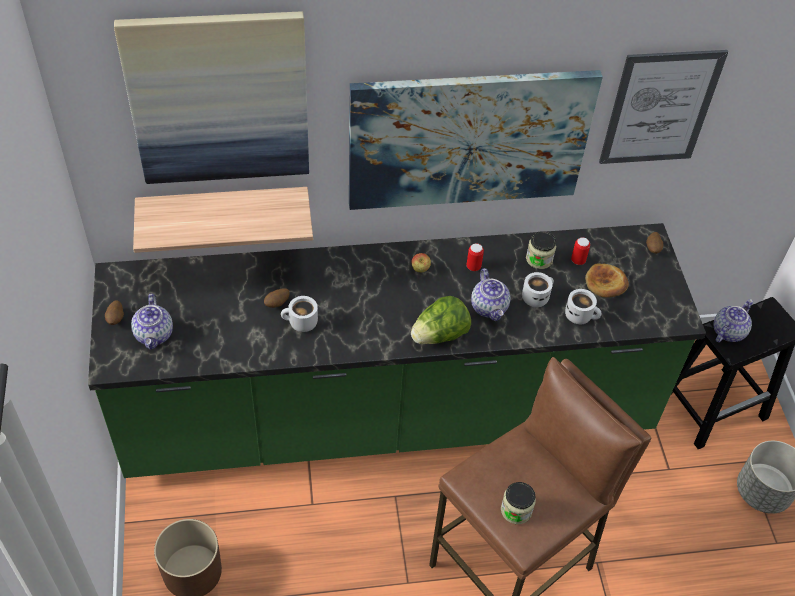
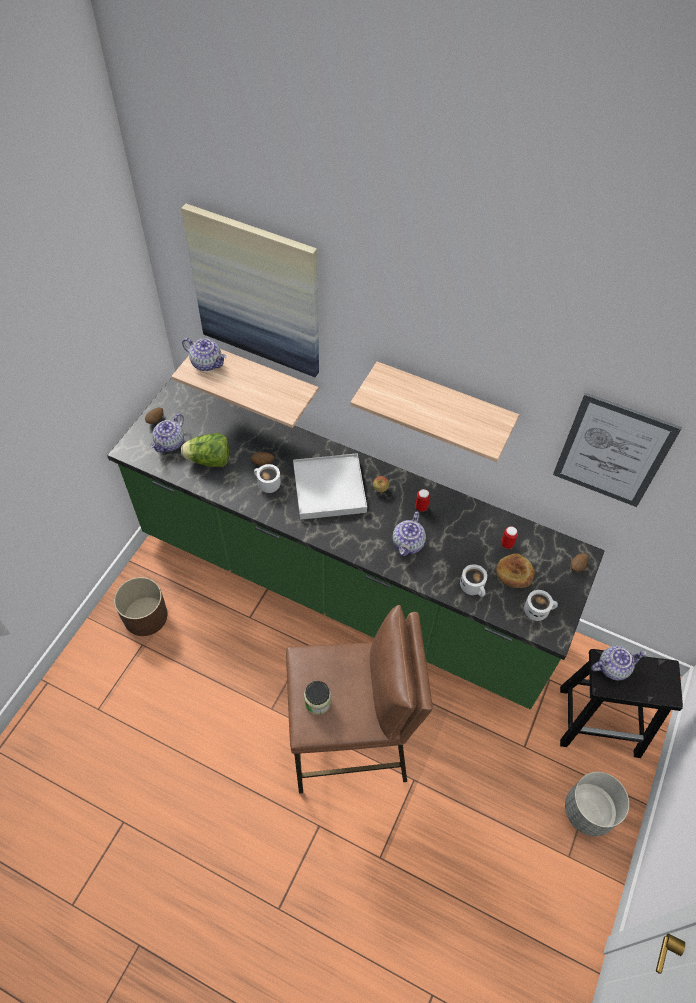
camera: 35 degrees right, 5 degrees up
picture [349,70,603,210] -> shelf [350,361,519,462]
lettuce [411,296,471,344] -> lettuce moved to [181,433,229,467]
white mug [522,272,554,308] -> white mug moved to [524,590,558,621]
jar [526,231,556,269] -> none
none -> teapot [182,338,227,371]
none -> white tray [293,453,367,520]

